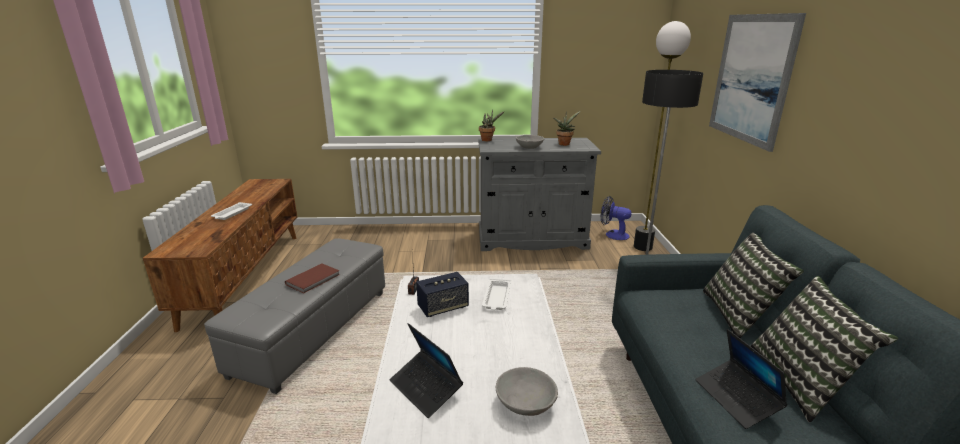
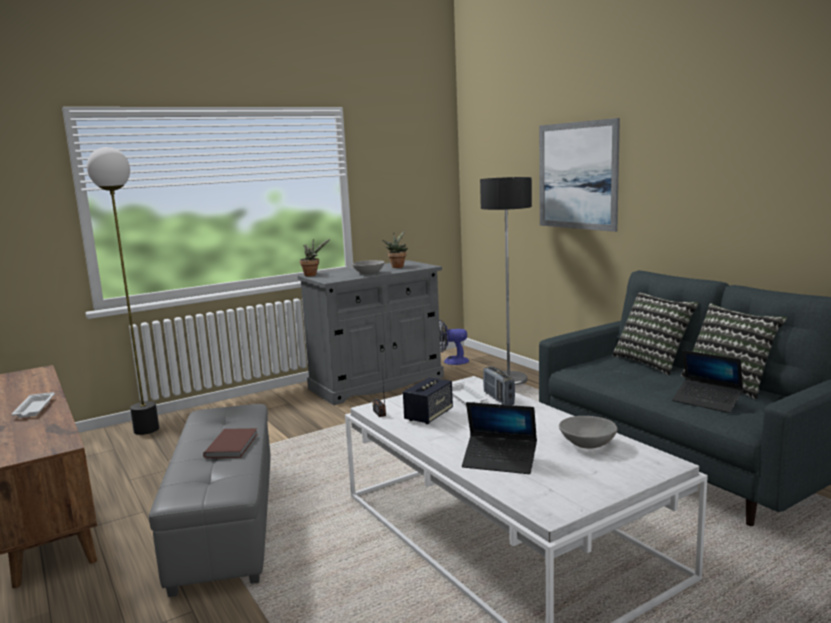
camera: 30 degrees left, 10 degrees down
floor lamp [634,21,691,251] -> floor lamp moved to [87,147,159,435]
none -> radio [483,366,515,405]

